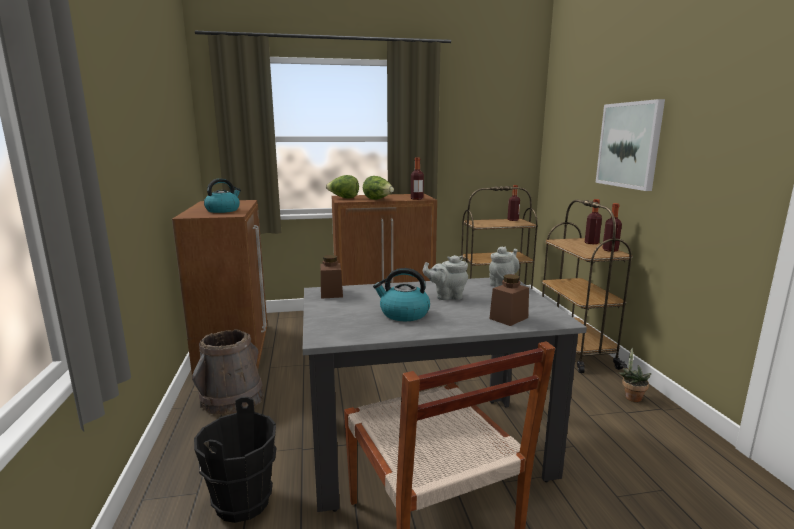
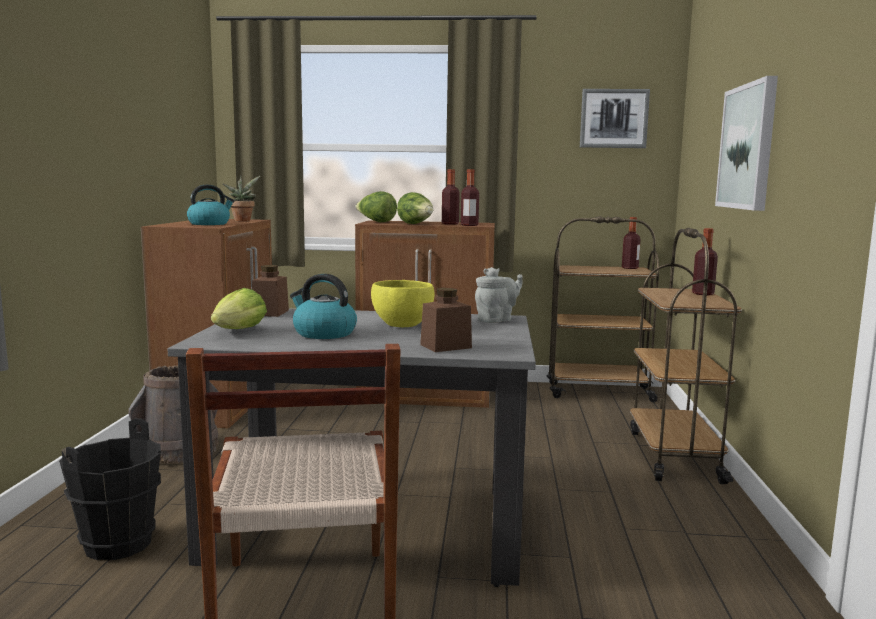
camera: 15 degrees right, 5 degrees down
grey teapot [423,255,468,300] -> yellow bowl [371,280,435,327]
bottle [602,203,622,252] -> bottle moved to [442,169,460,225]
potted plant [618,348,651,402] -> potted plant moved to [223,176,260,222]
none -> lettuce [211,288,267,329]
none -> picture [580,89,650,148]

